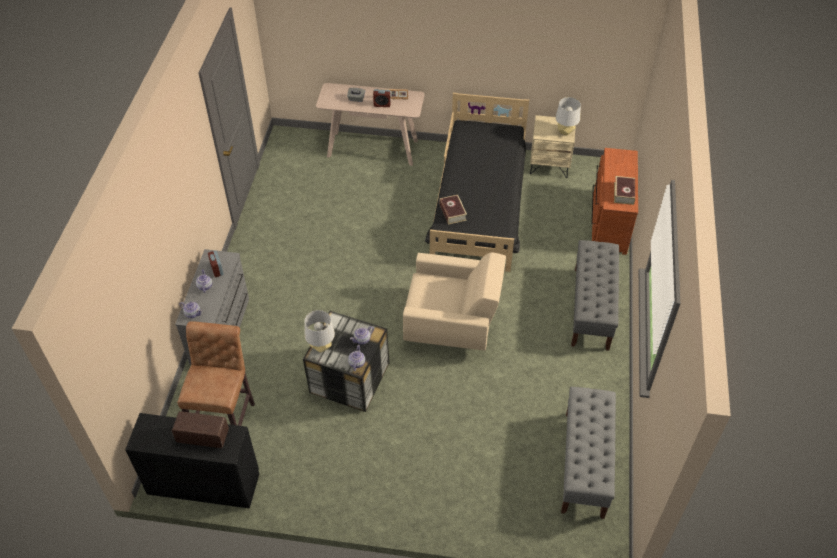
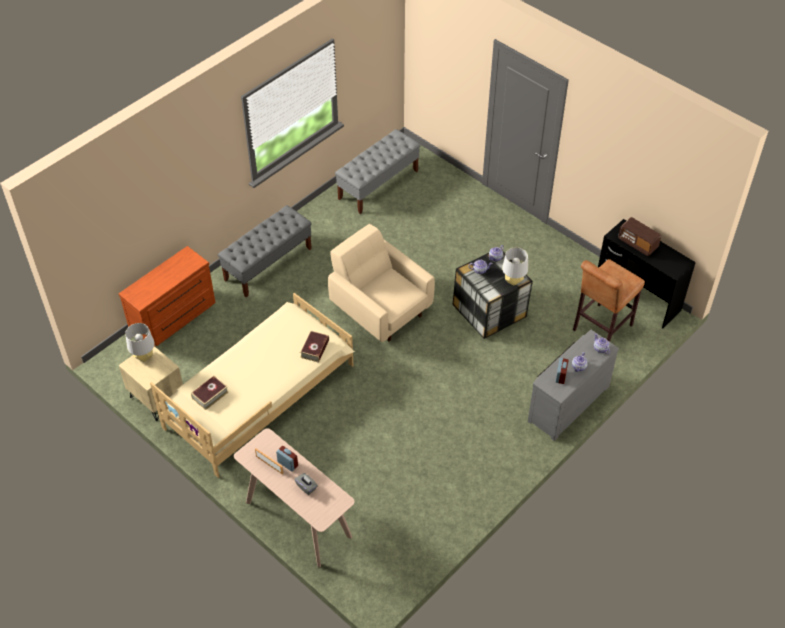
camera: 145 degrees left, 0 degrees up
black bed [425,93,529,272] -> beige bed [150,293,355,478]
book [614,176,635,205] -> book moved to [191,376,228,410]

